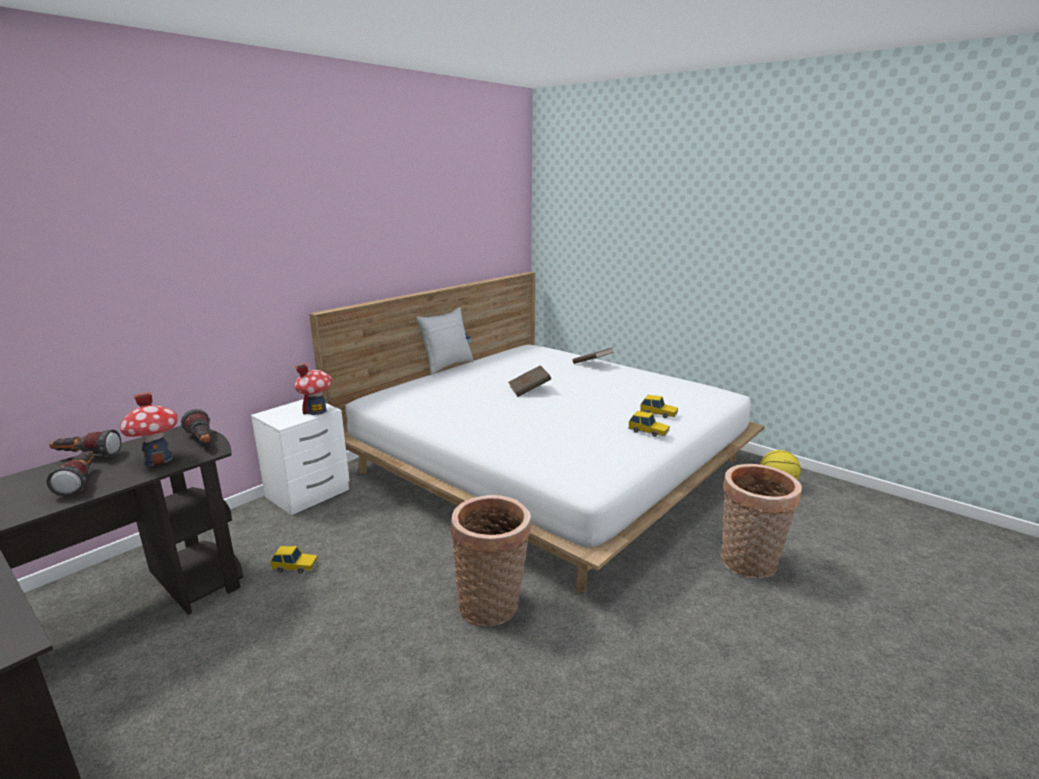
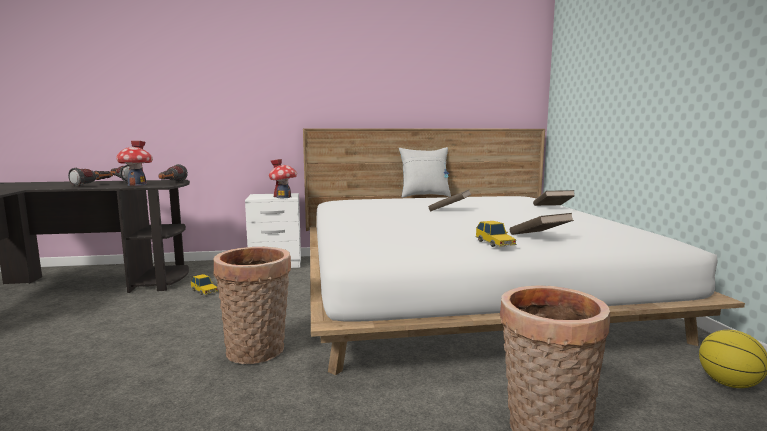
camera: 40 degrees right, 10 degrees down
toy car [640,395,678,418] -> brown book [510,213,574,235]

